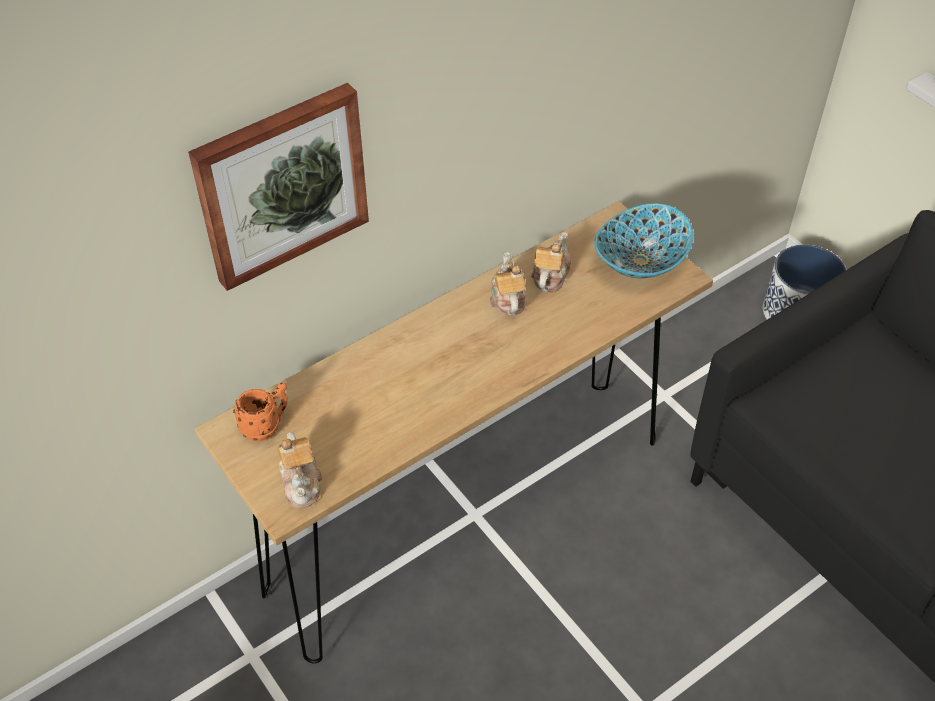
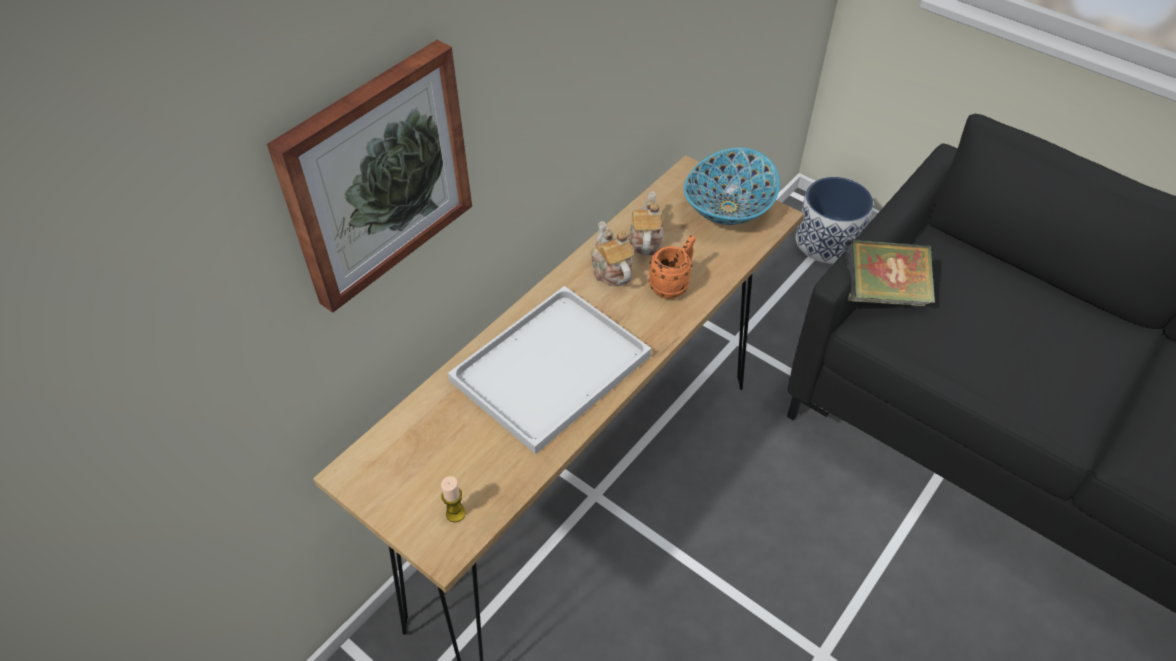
camera: 15 degrees left, 0 degrees up
orange mug [233,382,288,441] -> orange mug moved to [649,235,696,299]
teapot [278,432,322,508] -> candle [441,476,466,522]
none -> white tray [448,286,651,454]
none -> book [845,239,935,306]

